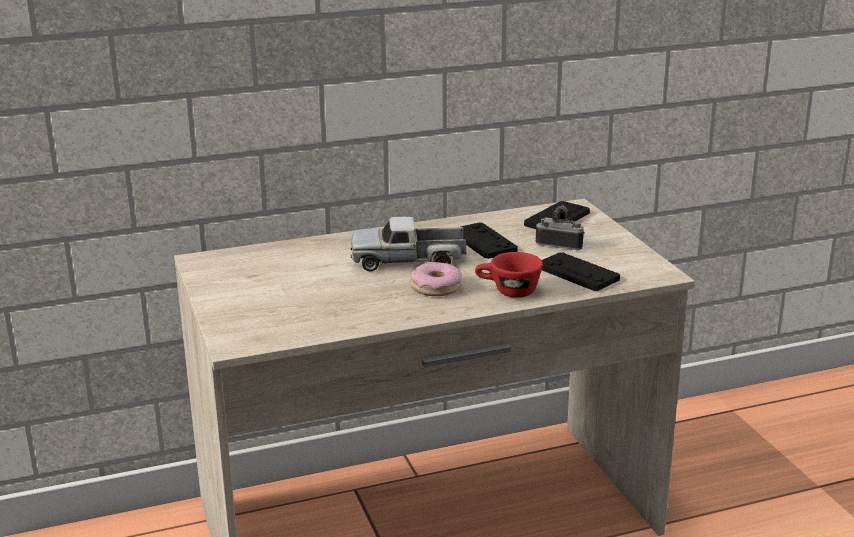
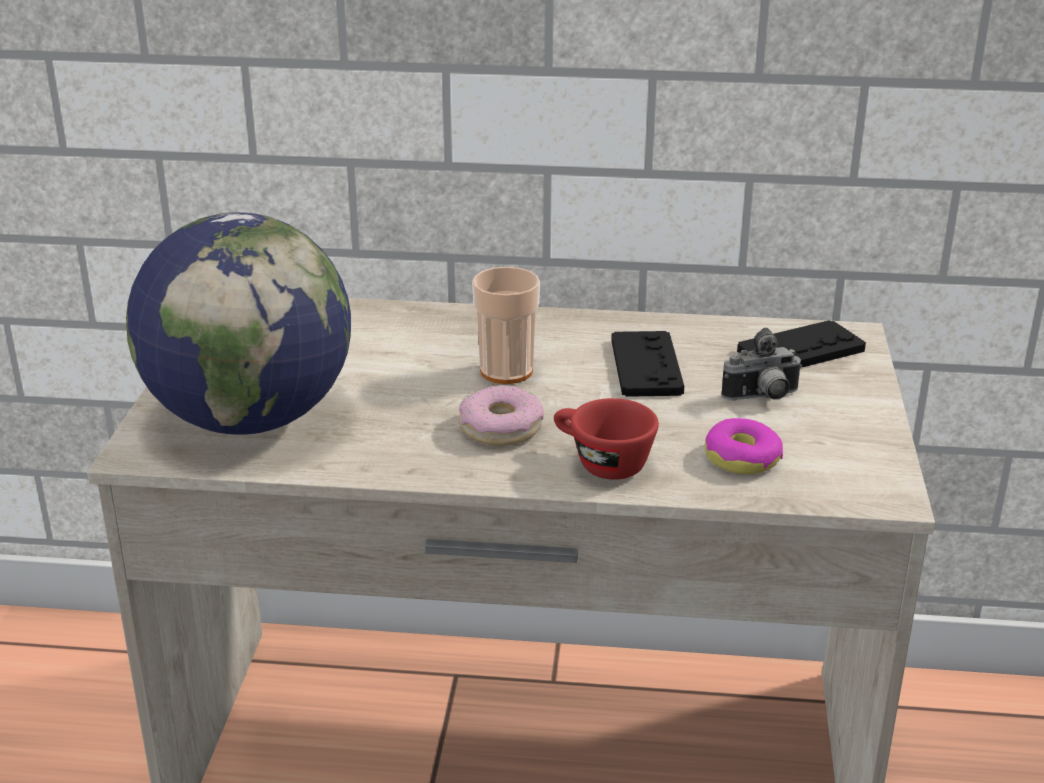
camera: 25 degrees right, 5 degrees up
toy truck [350,217,466,271] -> cup [472,267,540,384]
camera [536,205,585,250] -> camera turned 120 degrees clockwise [721,328,803,401]
black game controller [542,252,620,291] -> donut [705,418,783,474]
none -> globe [126,212,351,435]

